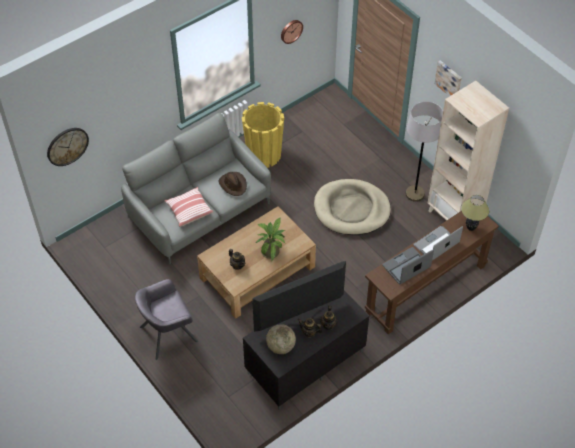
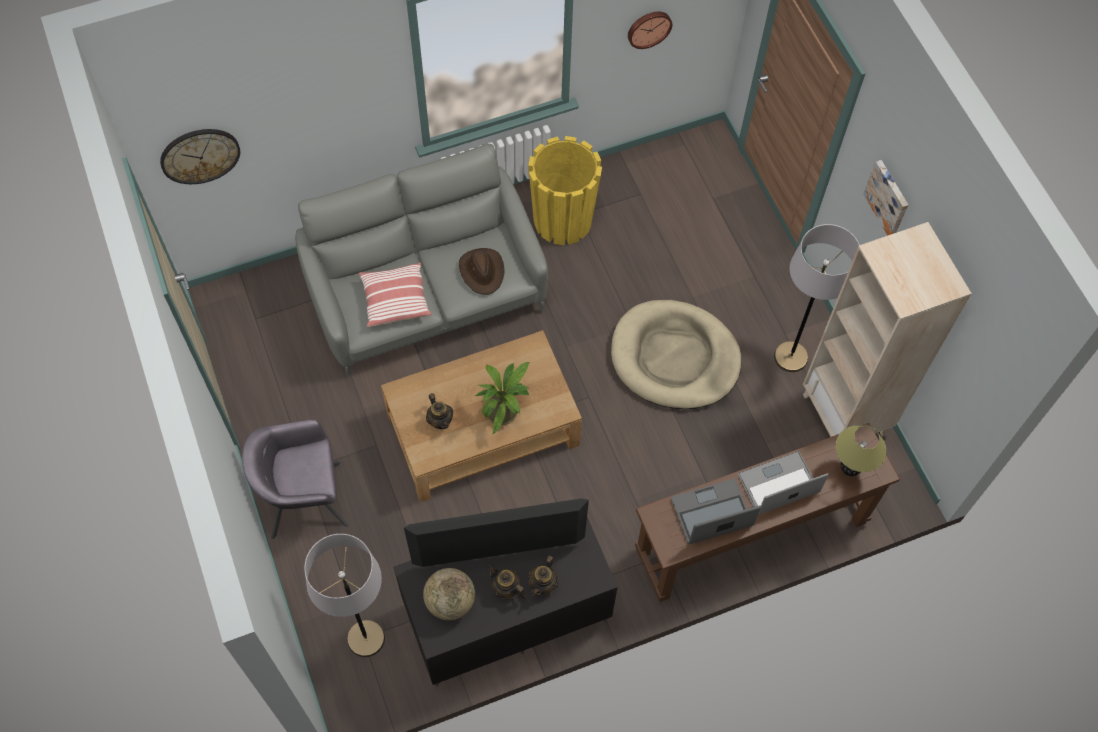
camera: 15 degrees right, 10 degrees up
none -> grey floor lamp [304,534,385,657]

